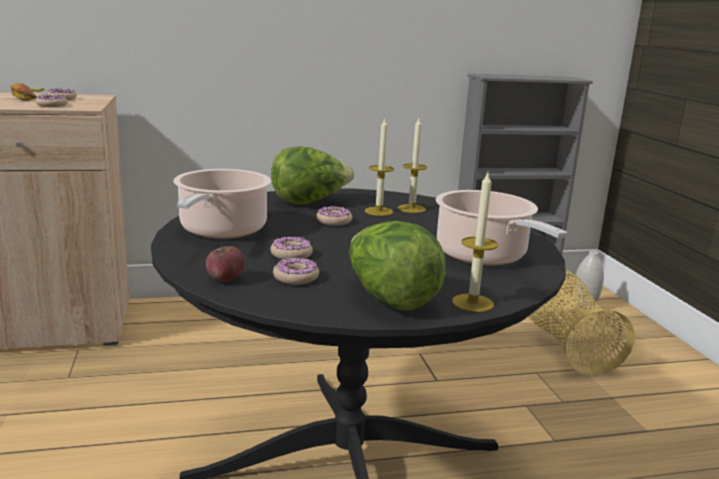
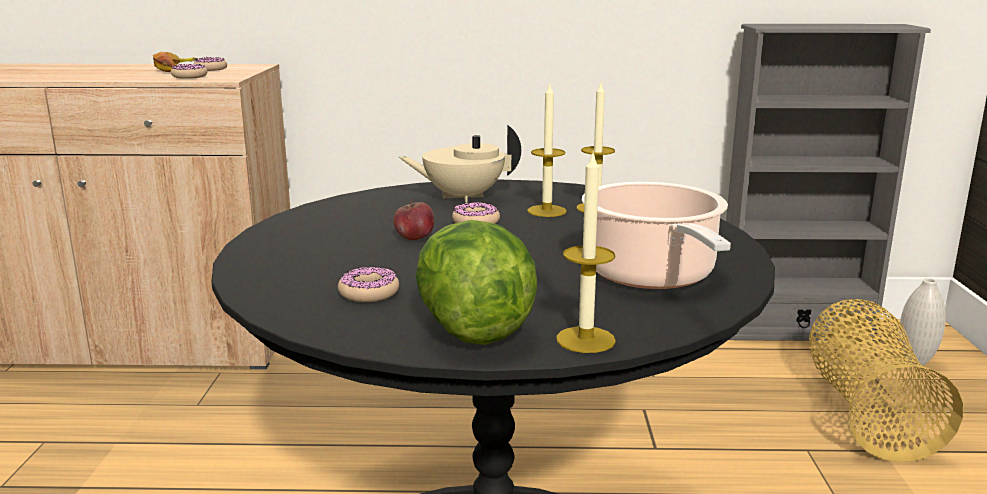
camera: 15 degrees right, 0 degrees up
cooking pot [173,169,271,239] -> none
apple [206,243,244,282] -> apple moved to [393,199,434,240]
donut [270,236,313,260] -> none
lettuce [271,146,355,204] -> beige teapot [399,125,521,203]

